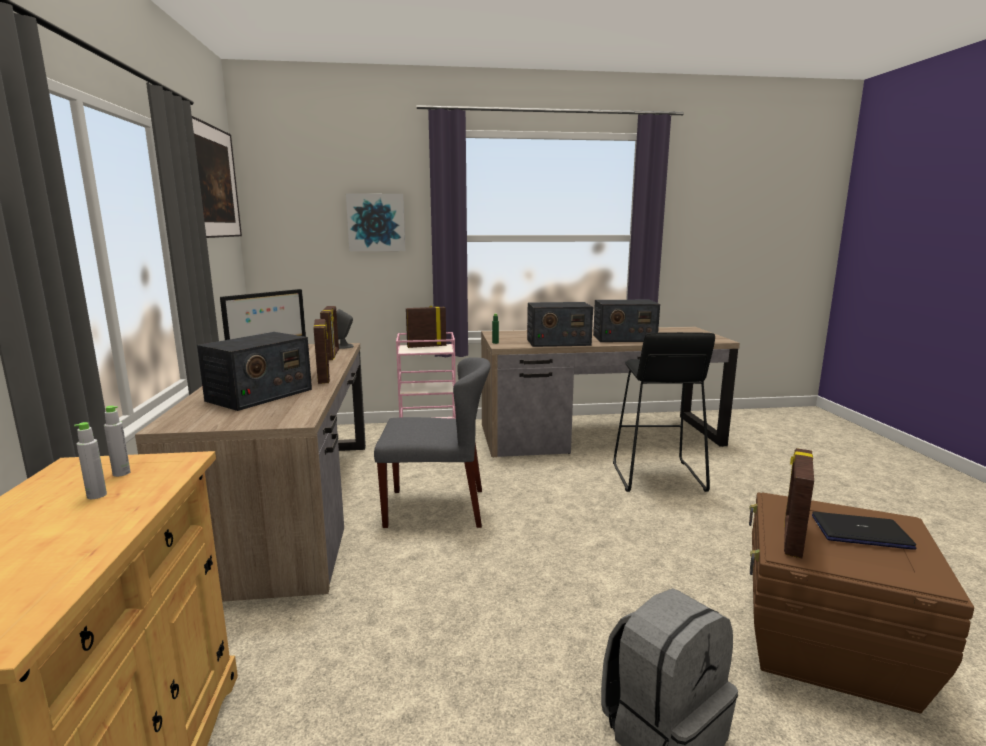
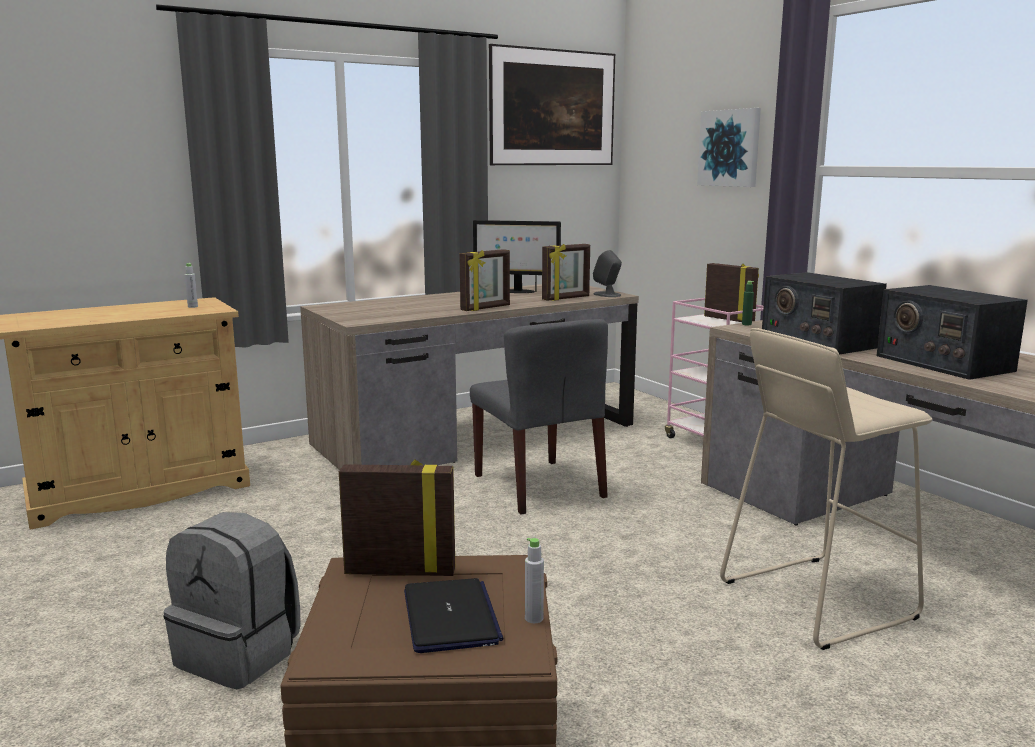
camera: 65 degrees right, 0 degrees up
grey bottle [74,422,107,499] -> grey bottle moved to [525,538,544,623]
radio [197,332,312,411] -> none
black stool [613,332,715,492] -> beige stool [720,328,933,650]

